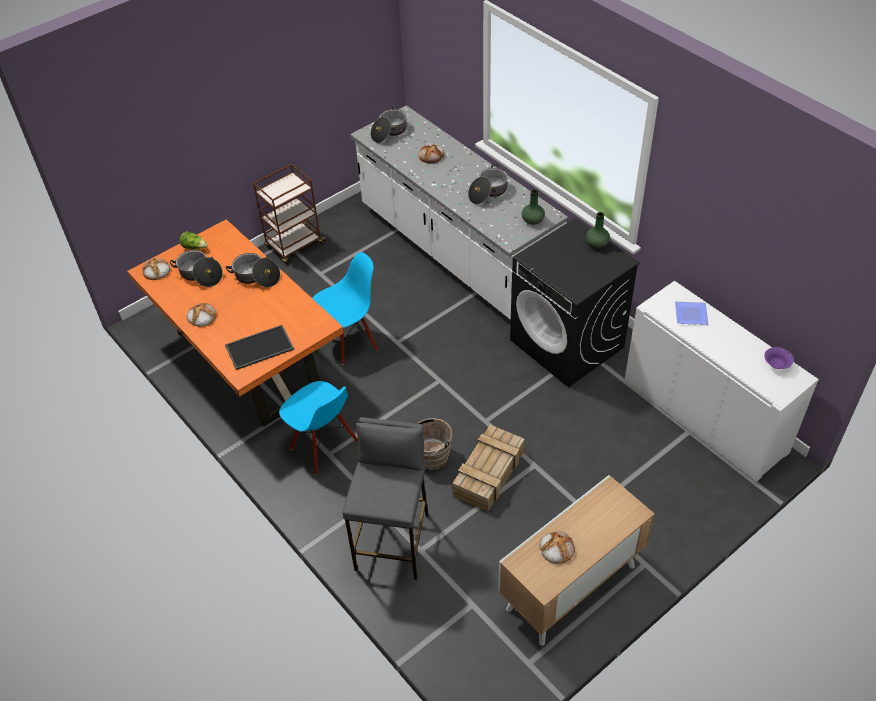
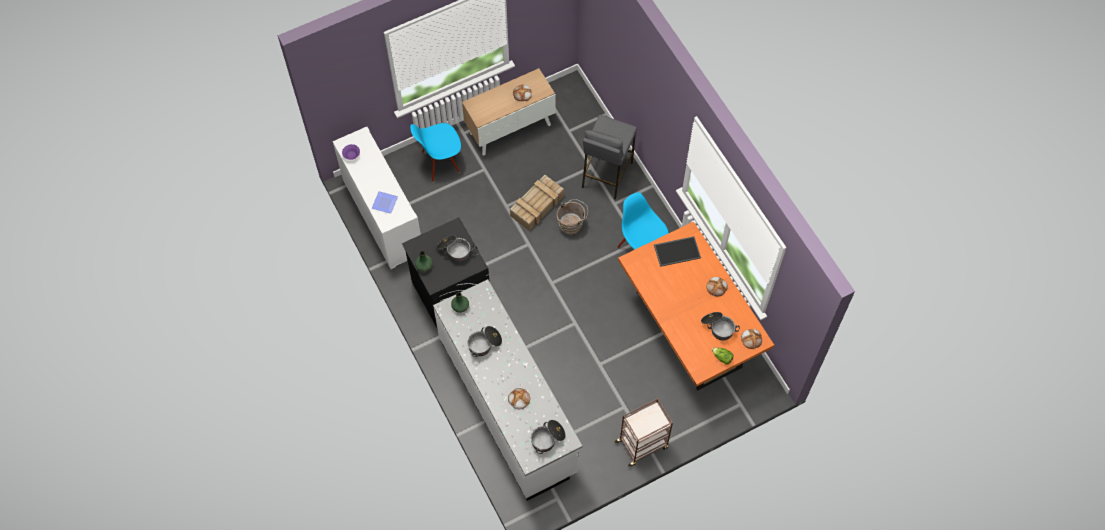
camera: 170 degrees left, 15 degrees up
cooking pot [226,253,280,287] -> cooking pot moved to [437,236,475,262]
blue chair [312,252,378,365] -> blue chair moved to [410,123,461,182]

